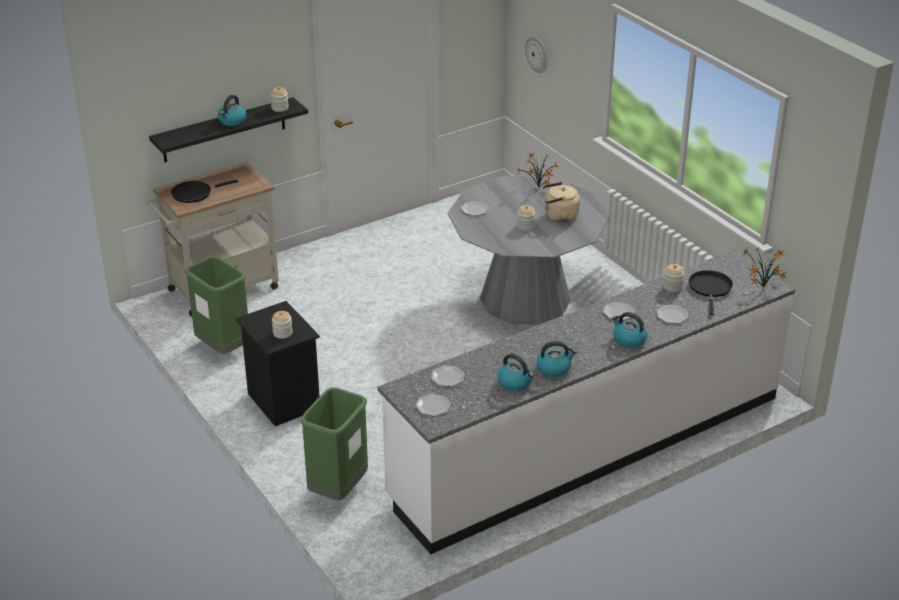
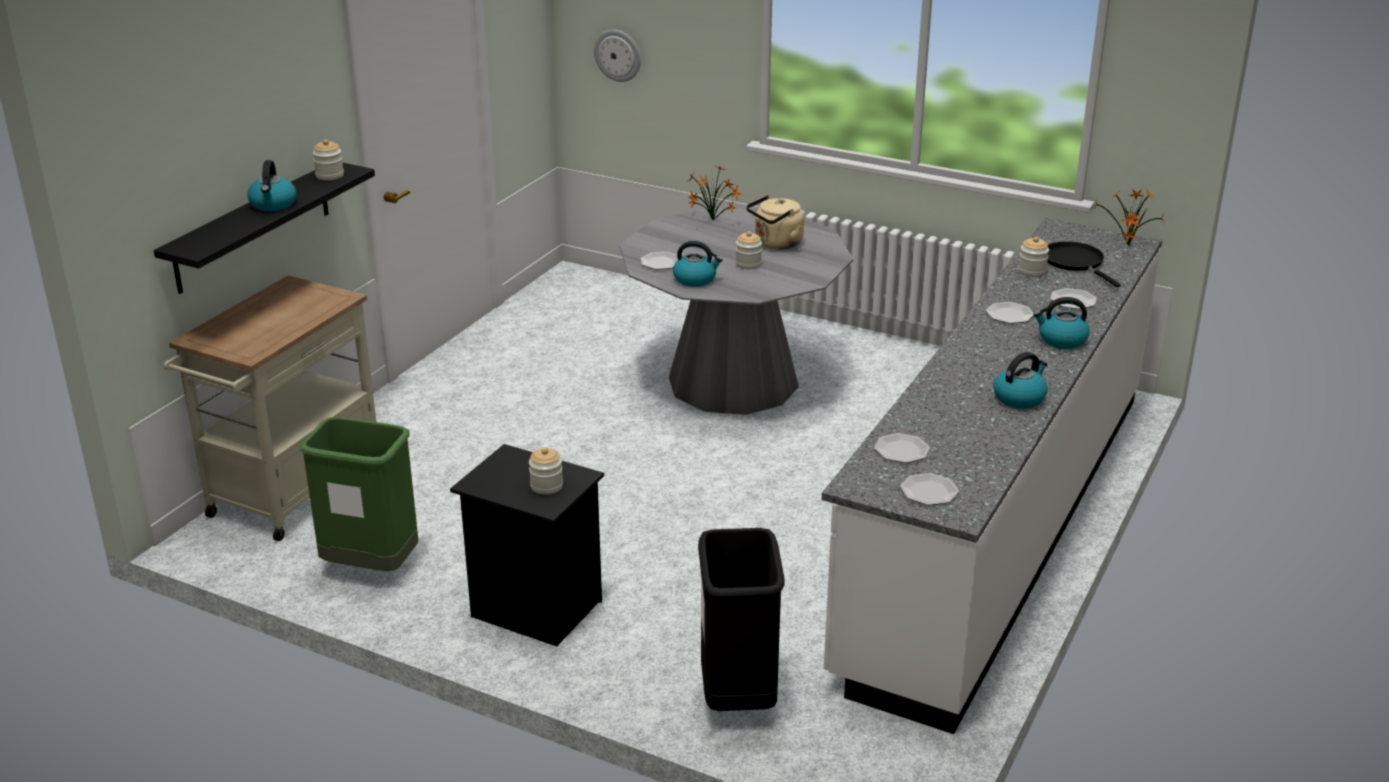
camera: 30 degrees left, 5 degrees down
black frying pan [171,180,238,203] -> none
green trash can [300,387,368,500] -> black trash can [698,528,784,711]
kettle [497,354,534,391] -> kettle moved to [673,241,723,287]

